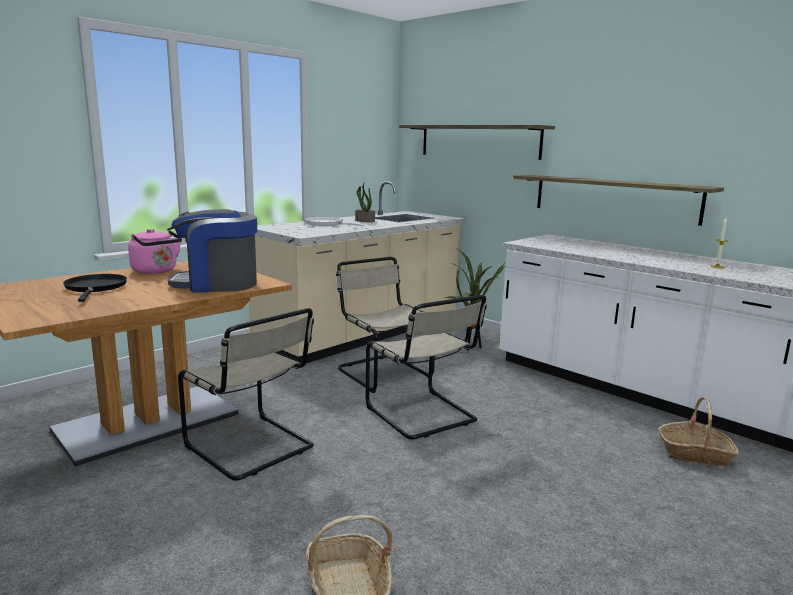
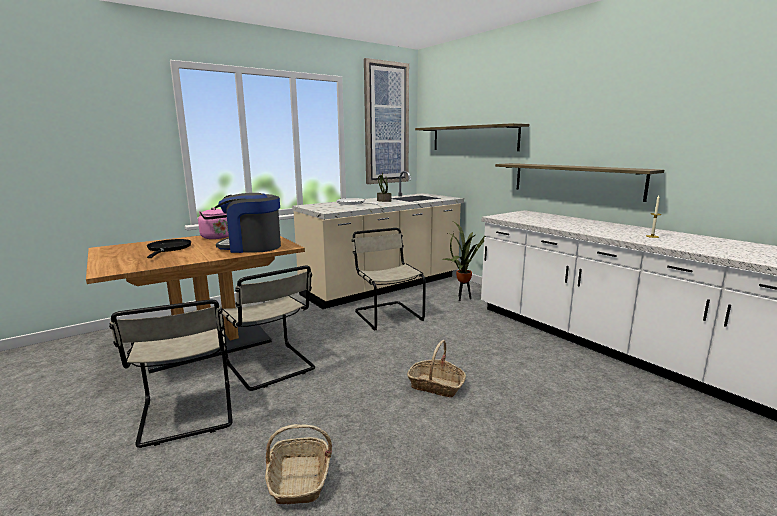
camera: 10 degrees right, 0 degrees up
beige chair [366,295,487,440] -> beige chair moved to [109,300,233,448]
basket [659,396,740,466] -> basket moved to [407,340,466,398]
none -> picture [364,58,409,184]

